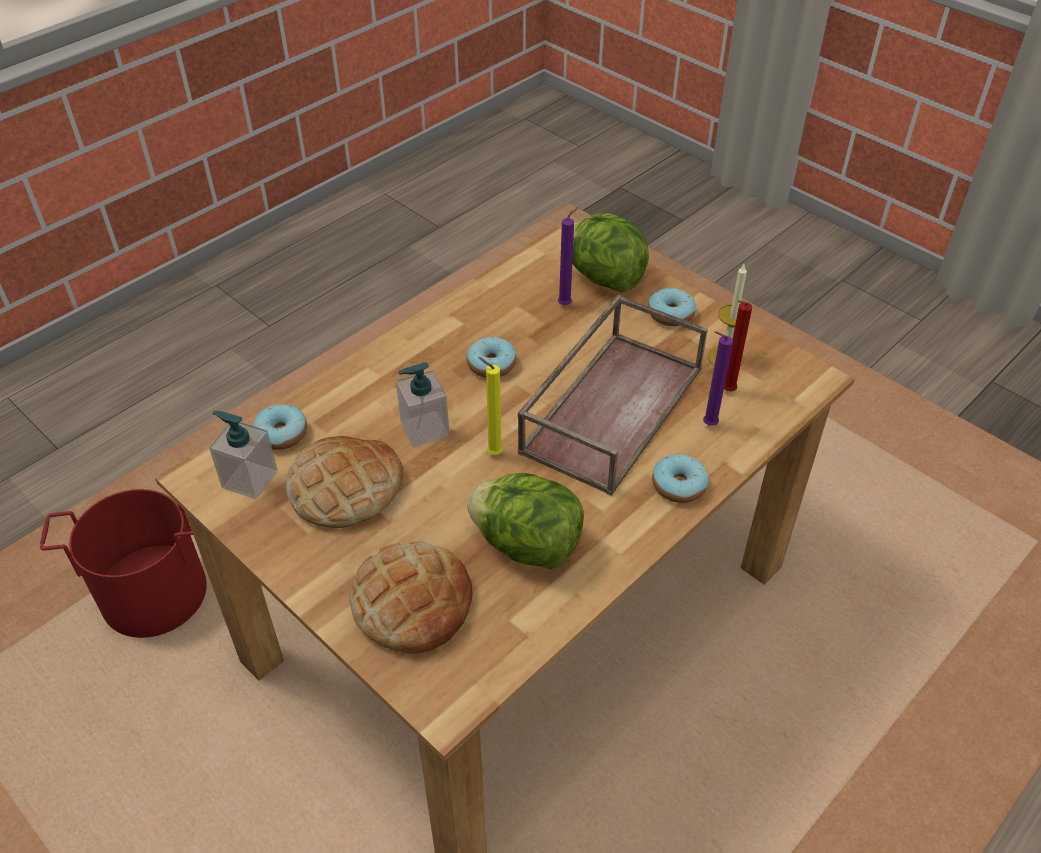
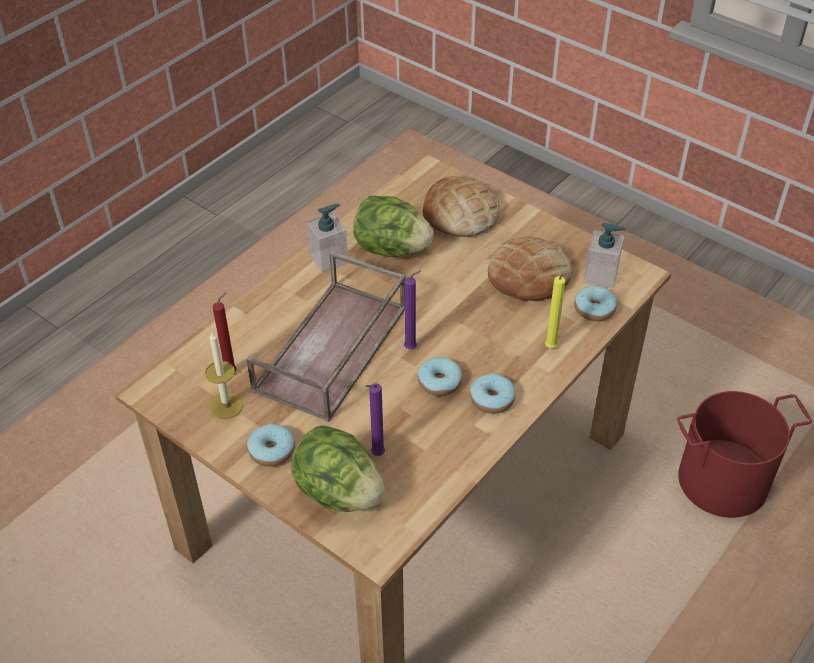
camera: 175 degrees right, 0 degrees up
soap dispenser [396,362,450,447] -> soap dispenser moved to [306,204,348,272]
yellow candle [478,357,503,455] -> yellow candle moved to [545,272,573,348]
donut [652,454,709,503] -> donut moved to [470,374,515,414]
purple candle [703,331,733,426] -> purple candle moved to [404,270,421,349]

